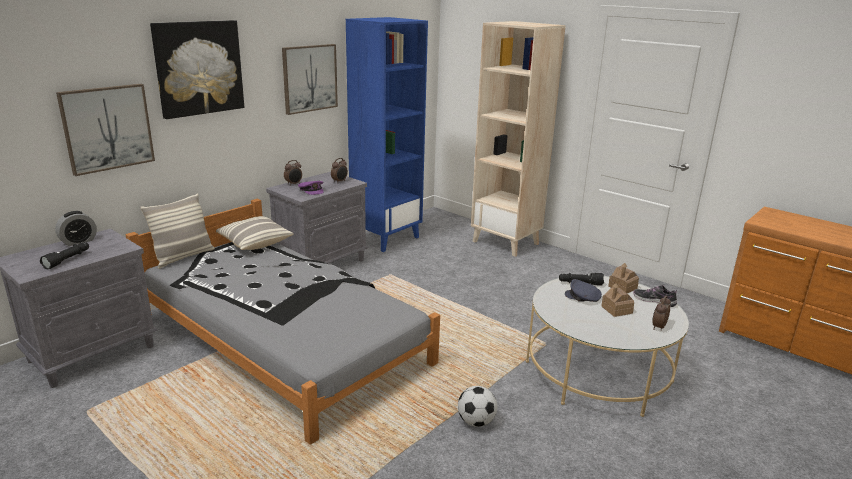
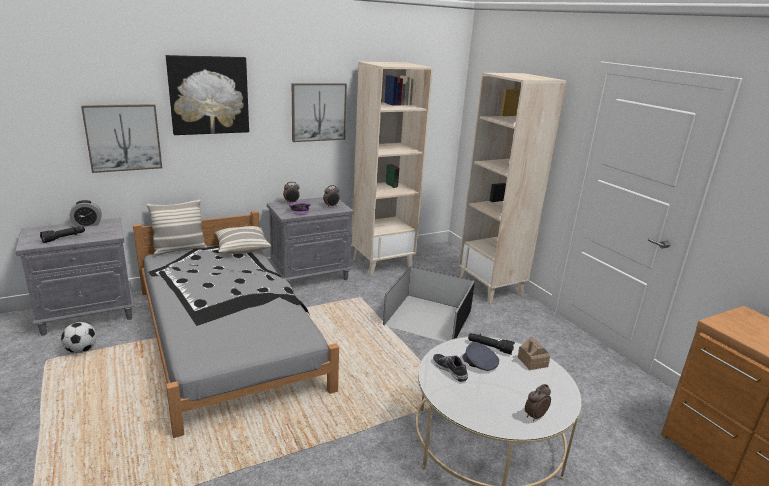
camera: 20 degrees right, 0 degrees up
blue bookcase [346,17,428,252] -> beige bookcase [352,62,433,275]
football [458,386,497,427] -> football moved to [61,322,97,353]
toy house [602,283,634,317] -> none
shoe [633,285,677,307] -> shoe moved to [433,354,468,382]
none -> black storage box [383,266,475,342]

